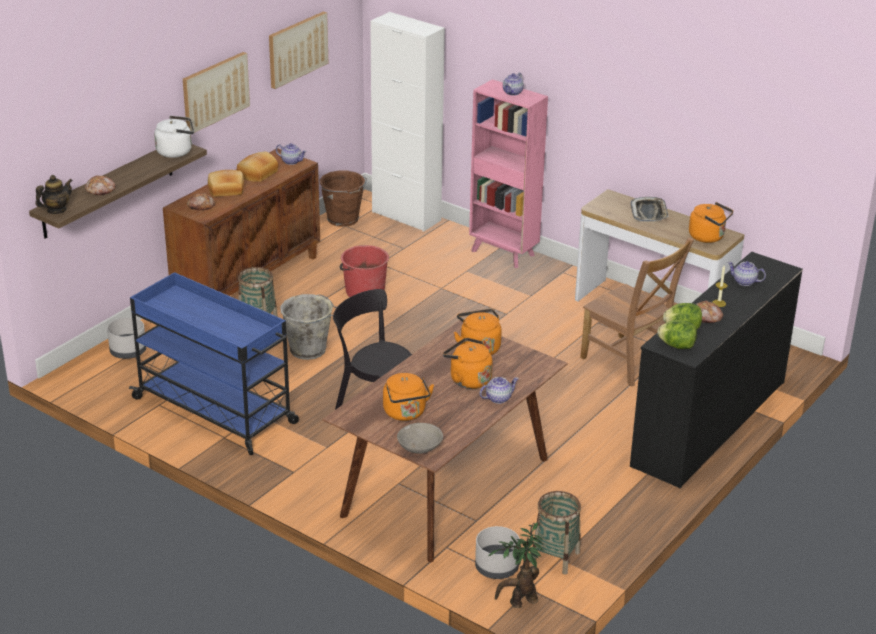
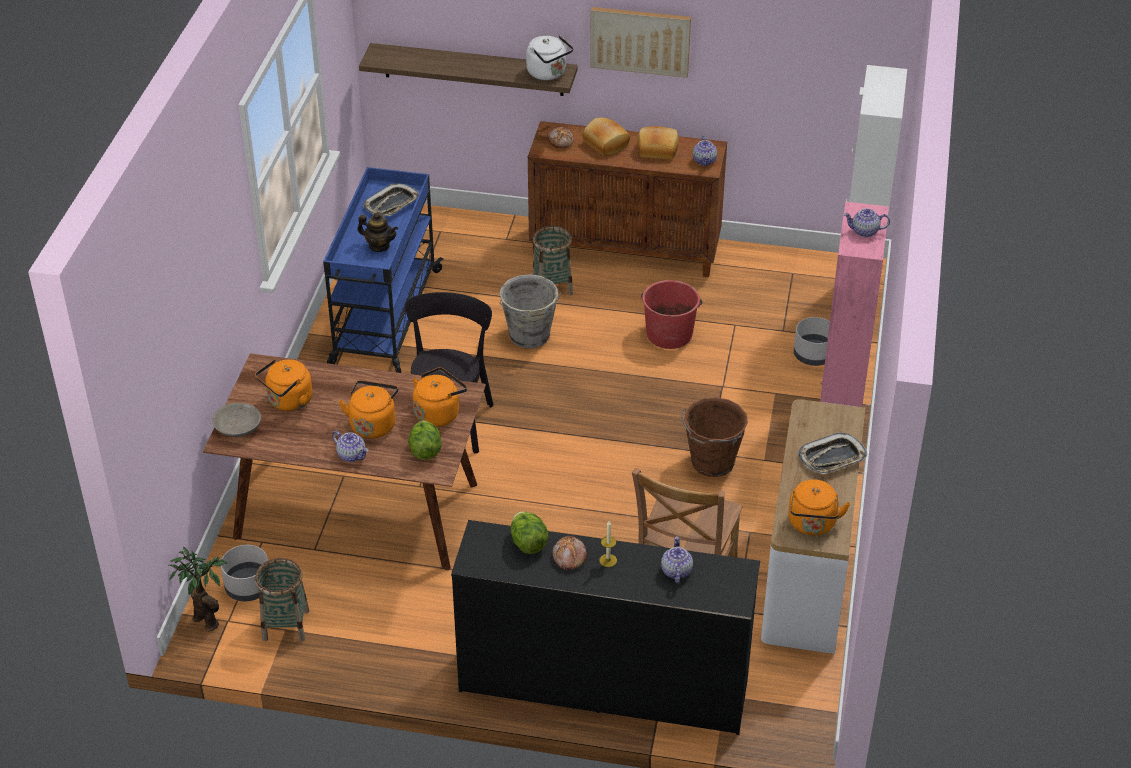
camera: 65 degrees right, 10 degrees up
teapot [35,175,73,214] -> teapot moved to [358,213,398,252]
bread [85,175,116,195] -> none
grey planter [107,317,146,359] -> grey planter moved to [794,317,830,366]
picture [269,12,329,89] -> none
brown bucket [320,171,367,227] -> brown bucket moved to [681,397,748,477]
lettuce [657,320,697,349] -> lettuce moved to [408,421,442,460]
none -> tray [363,183,419,216]

